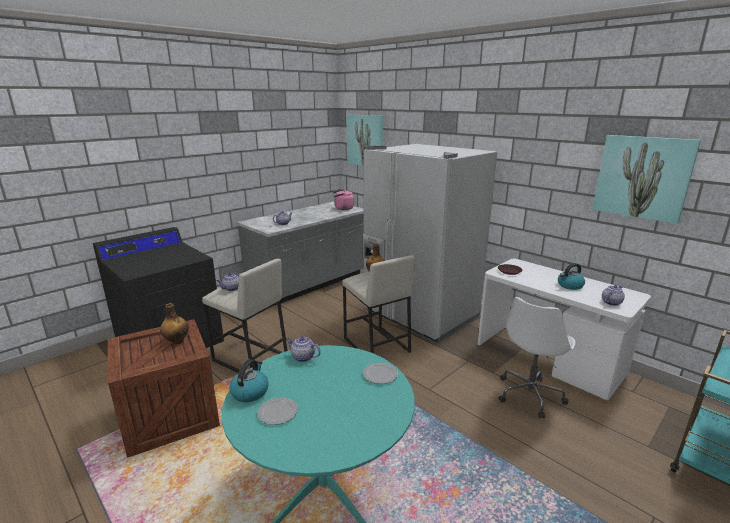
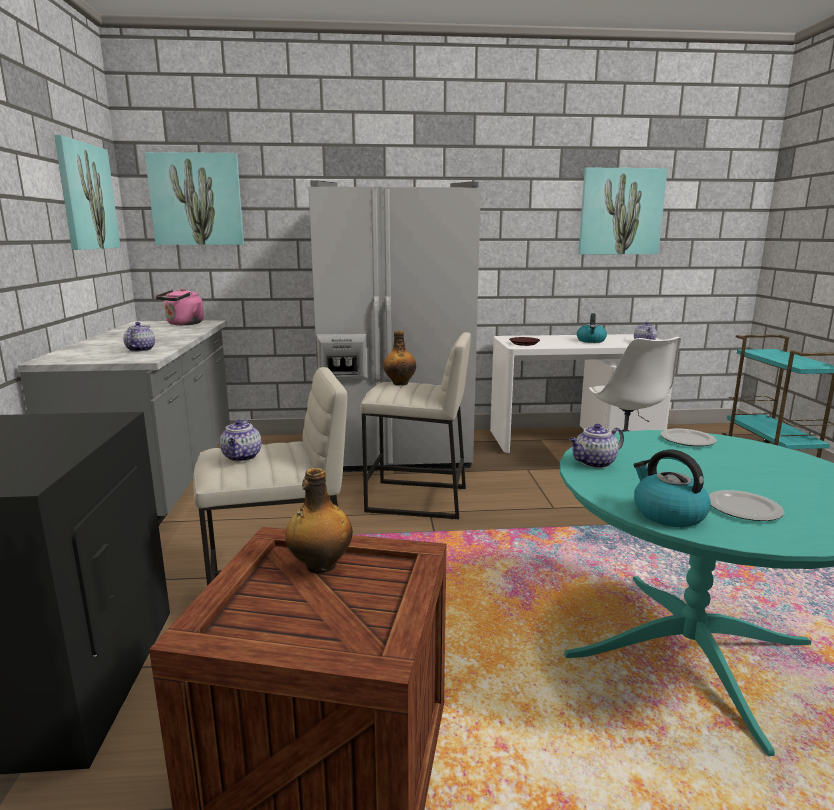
camera: 50 degrees left, 5 degrees down
none -> picture [54,135,121,250]

